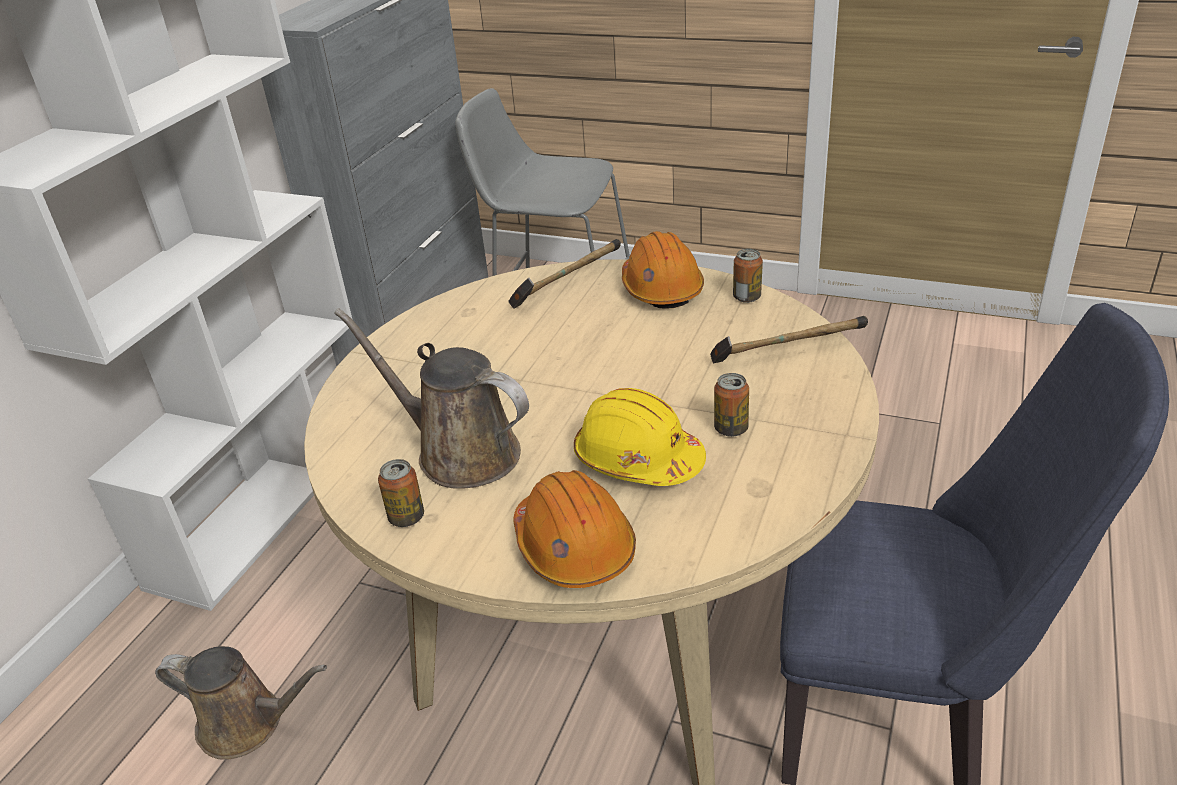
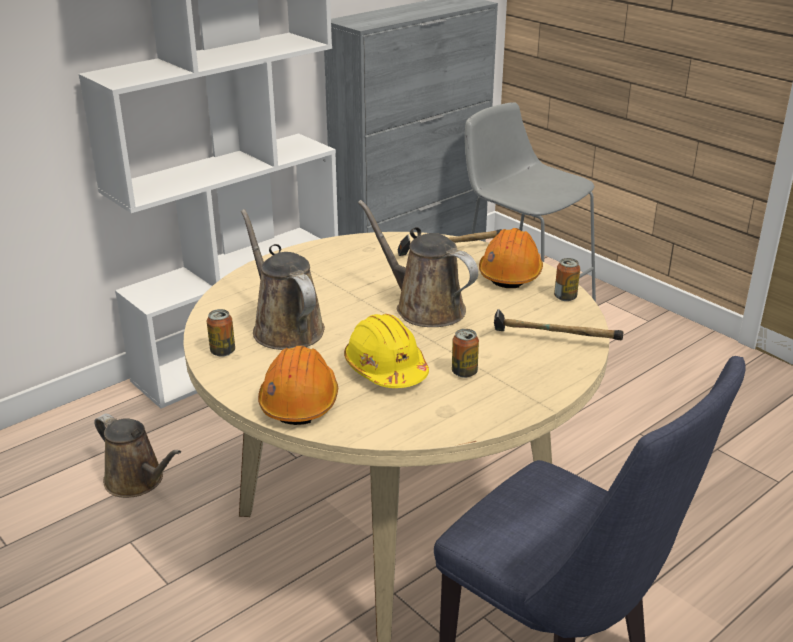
camera: 25 degrees right, 5 degrees down
none -> brown watering can [358,200,478,327]

